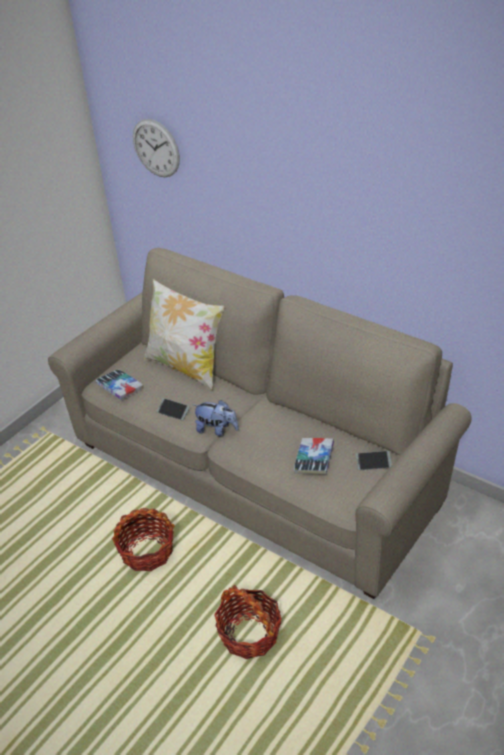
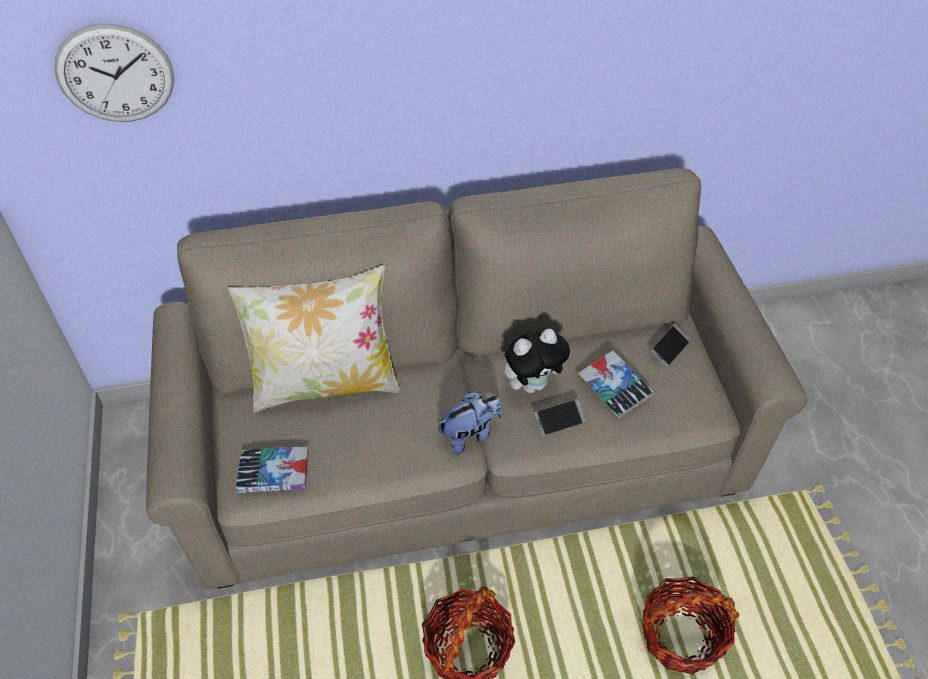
camera: 50 degrees left, 10 degrees up
phone [157,398,190,421] -> phone moved to [534,399,586,436]
none -> plush toy [504,329,570,393]

